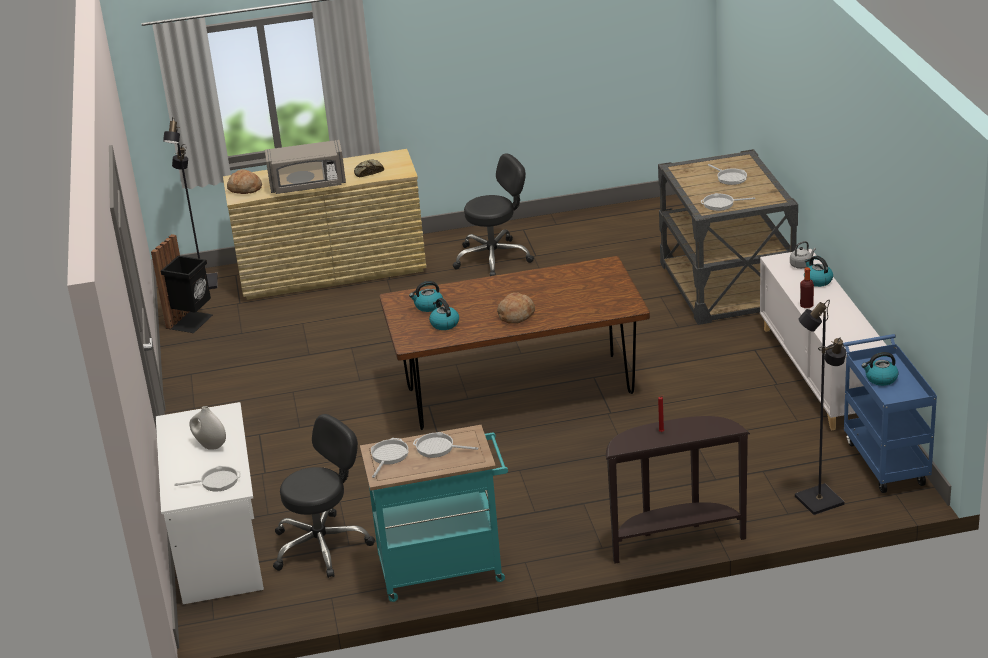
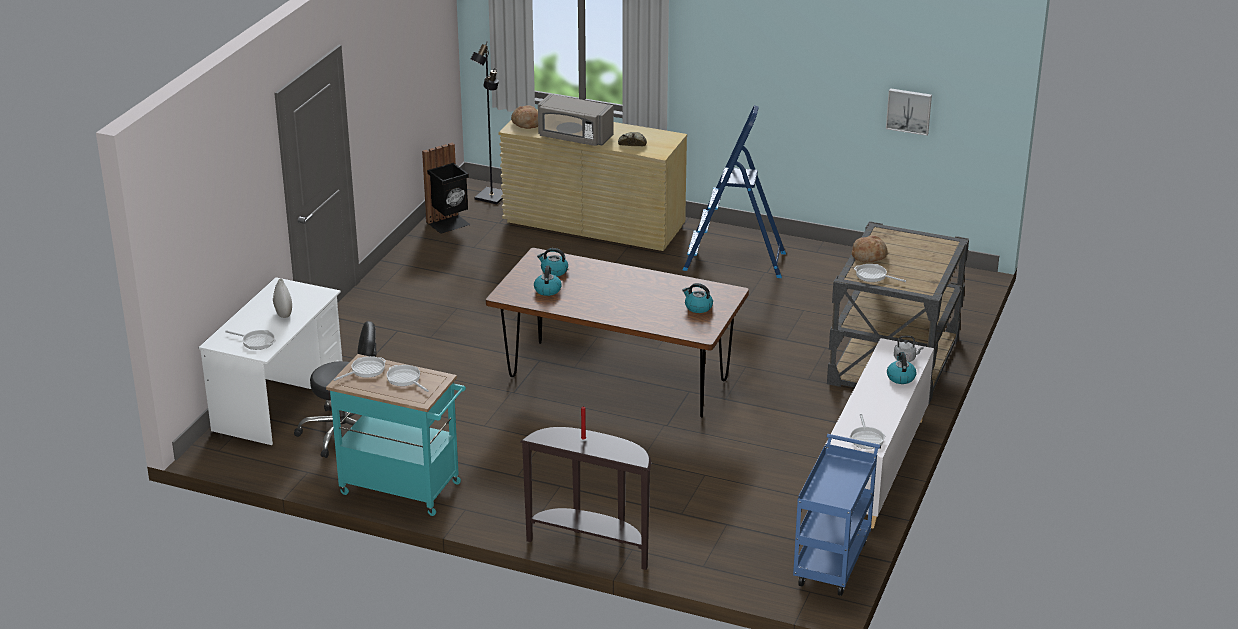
camera: 30 degrees right, 0 degrees up
black office chair [453,153,534,276] -> blue step ladder [683,105,786,278]
bread [497,293,535,324] -> bread moved to [851,235,888,262]
frying pan [708,164,747,185] -> frying pan moved to [849,414,885,449]
black floor lamp [795,300,846,515] -> none
bottle [800,267,814,308] -> none
kettle [862,352,899,386] -> kettle moved to [682,283,713,313]
none -> picture [886,88,932,136]

